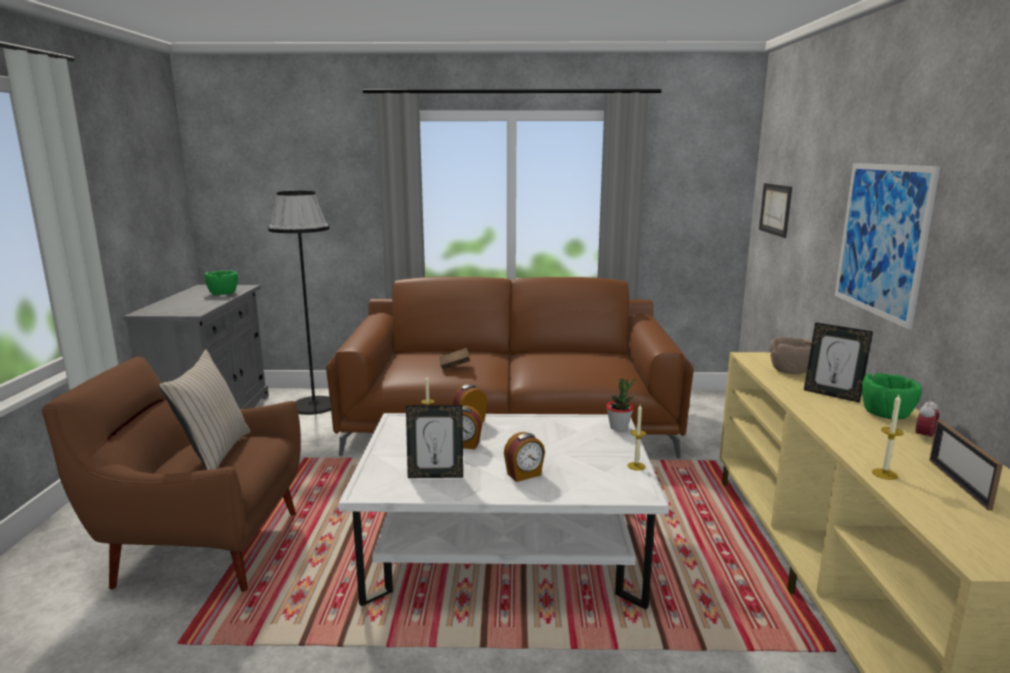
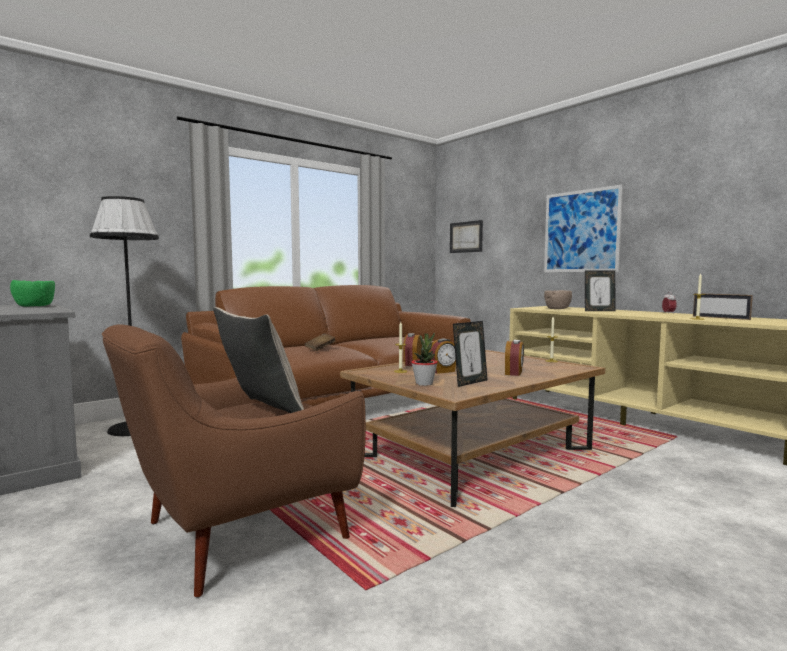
camera: 40 degrees left, 10 degrees down
white coffee table [338,413,669,609] -> brown coffee table [340,350,605,507]
potted plant [606,379,635,431] -> potted plant moved to [411,333,438,386]
green bowl [862,373,922,419] -> none

